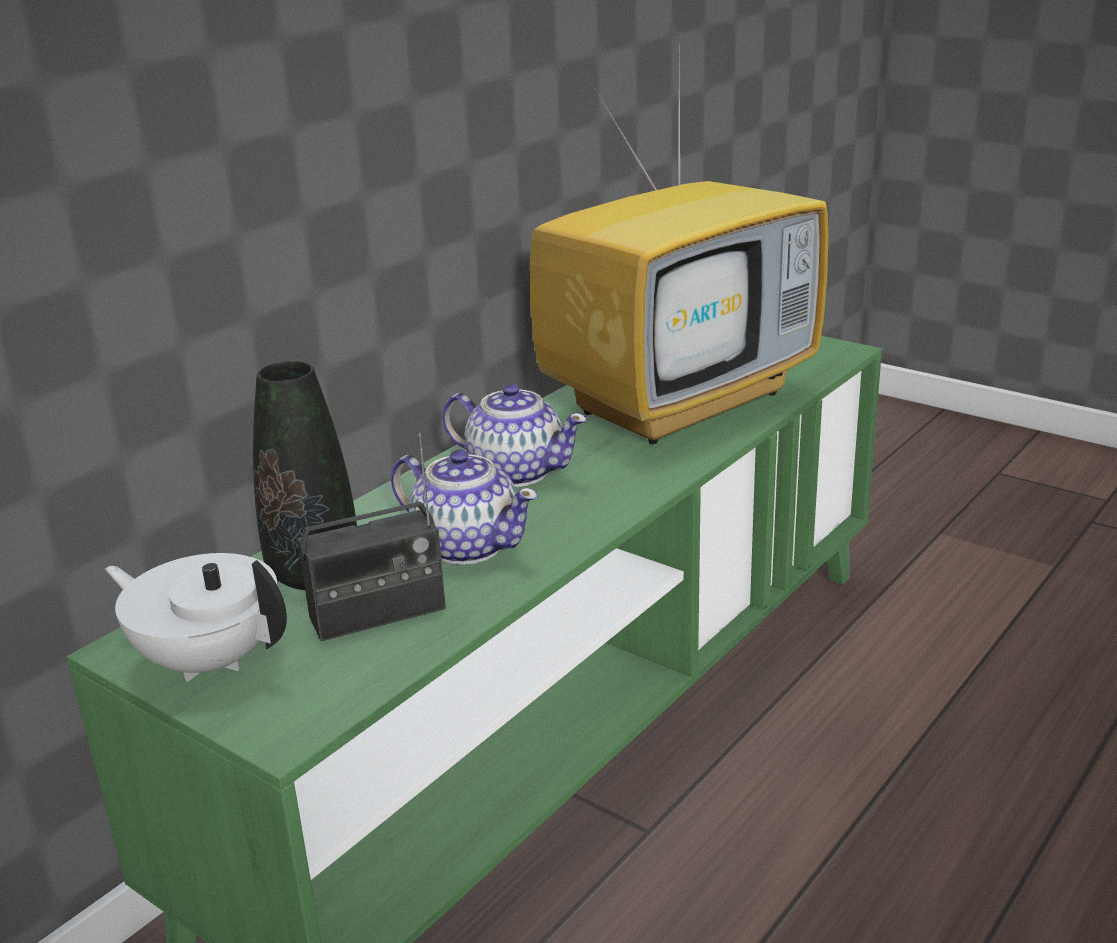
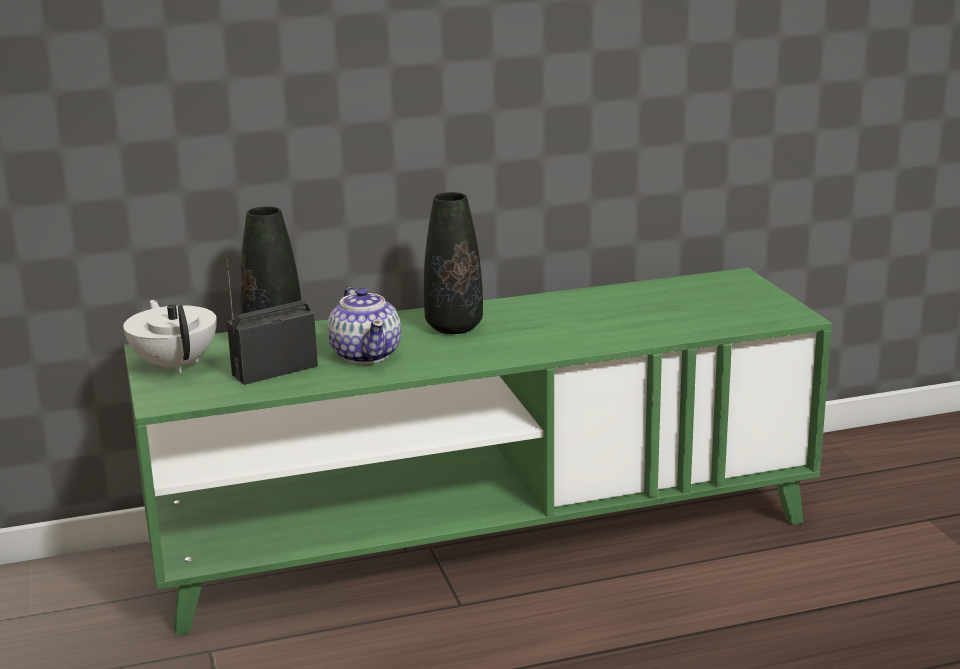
camera: 35 degrees right, 5 degrees down
radio [297,433,446,641] -> radio turned 135 degrees clockwise [227,260,318,385]
teapot [442,383,588,487] -> black vase [424,192,483,334]
television [530,29,829,444] -> none

